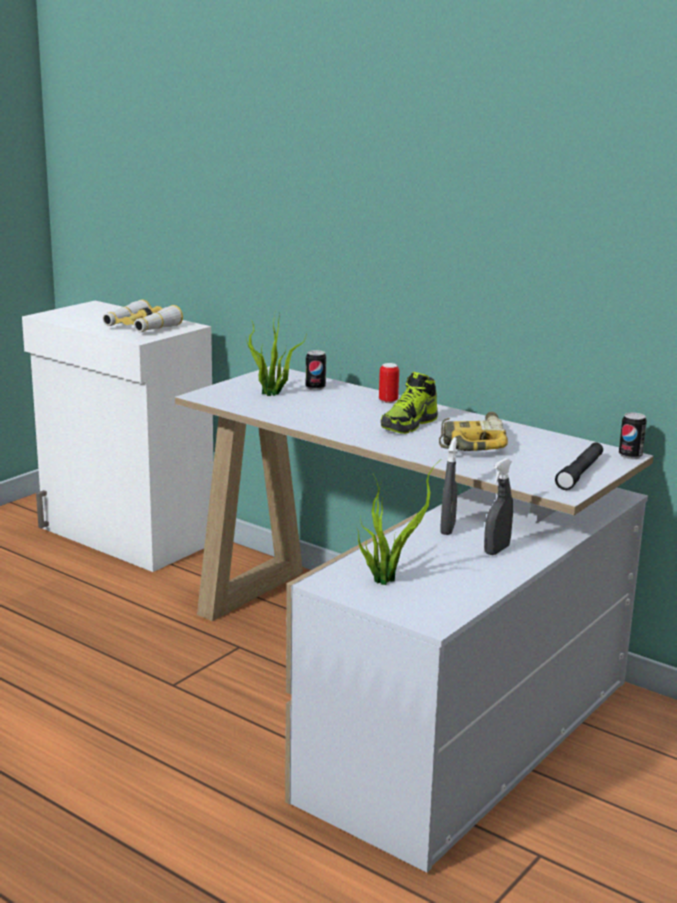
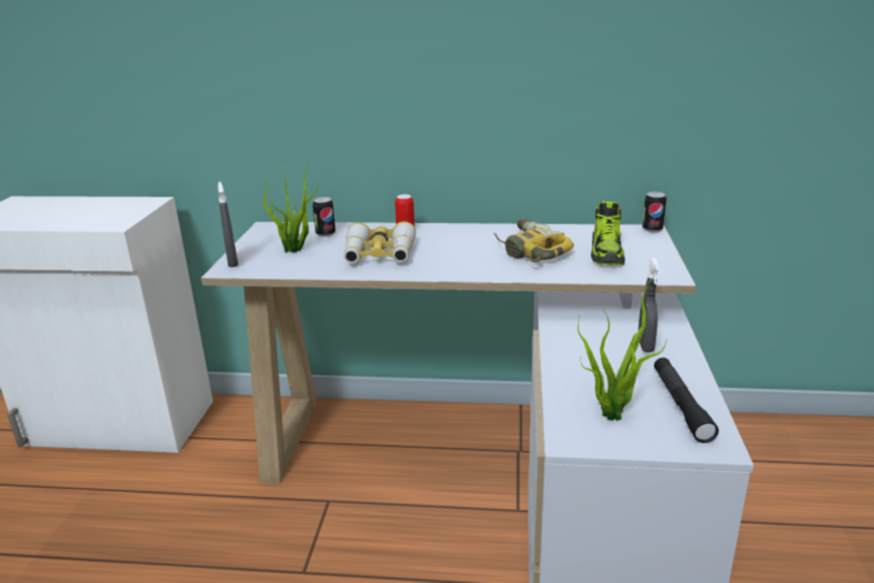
camera: 30 degrees left, 5 degrees up
binoculars [102,299,183,332] -> binoculars moved to [344,222,416,263]
shoe [381,371,438,434] -> shoe moved to [591,202,625,265]
grey spray bottle [440,437,457,535] -> grey spray bottle moved to [218,182,238,267]
black flashlight [555,443,603,490] -> black flashlight moved to [654,358,719,443]

